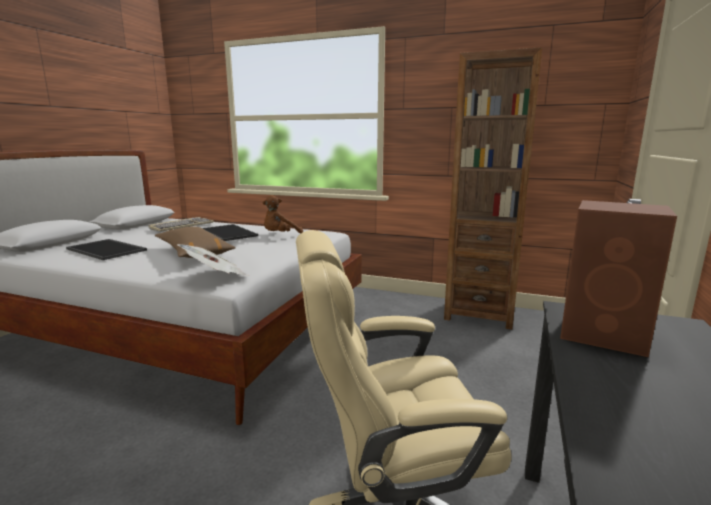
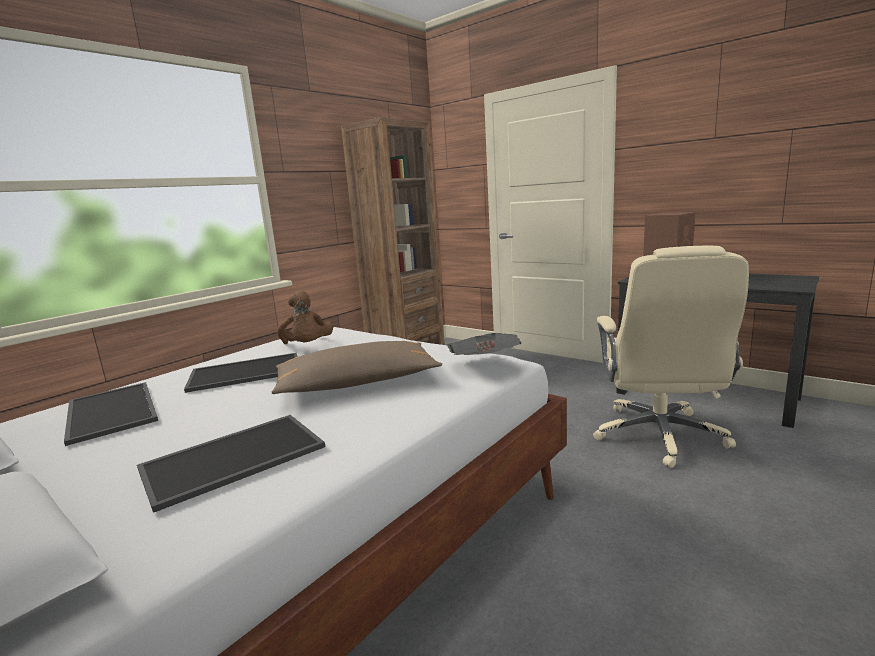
camera: 70 degrees left, 0 degrees up
keyboard [148,217,214,231] -> tray [64,382,158,446]

